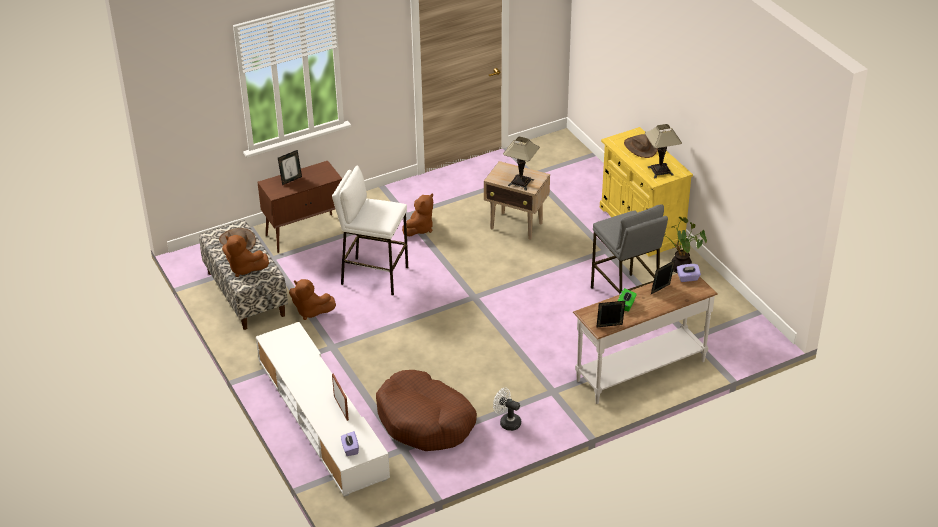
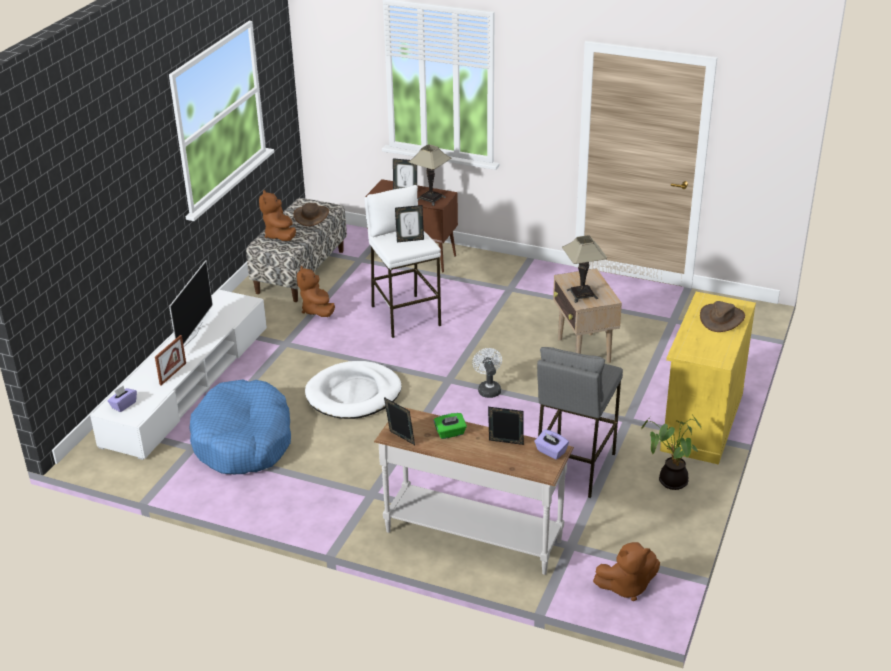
camera: 50 degrees right, 5 degrees down
brown dog bed [376,370,477,451] -> blue dog bed [189,379,291,474]
brown plush toy [402,193,433,236] -> brown plush toy moved to [593,542,660,601]
white fan [493,388,521,431] -> white fan moved to [472,348,502,398]
table lamp [645,124,682,179] -> table lamp moved to [409,144,451,206]
none -> television [169,260,213,347]
none -> white dog bed [305,361,402,419]
none -> picture frame [395,205,424,242]

